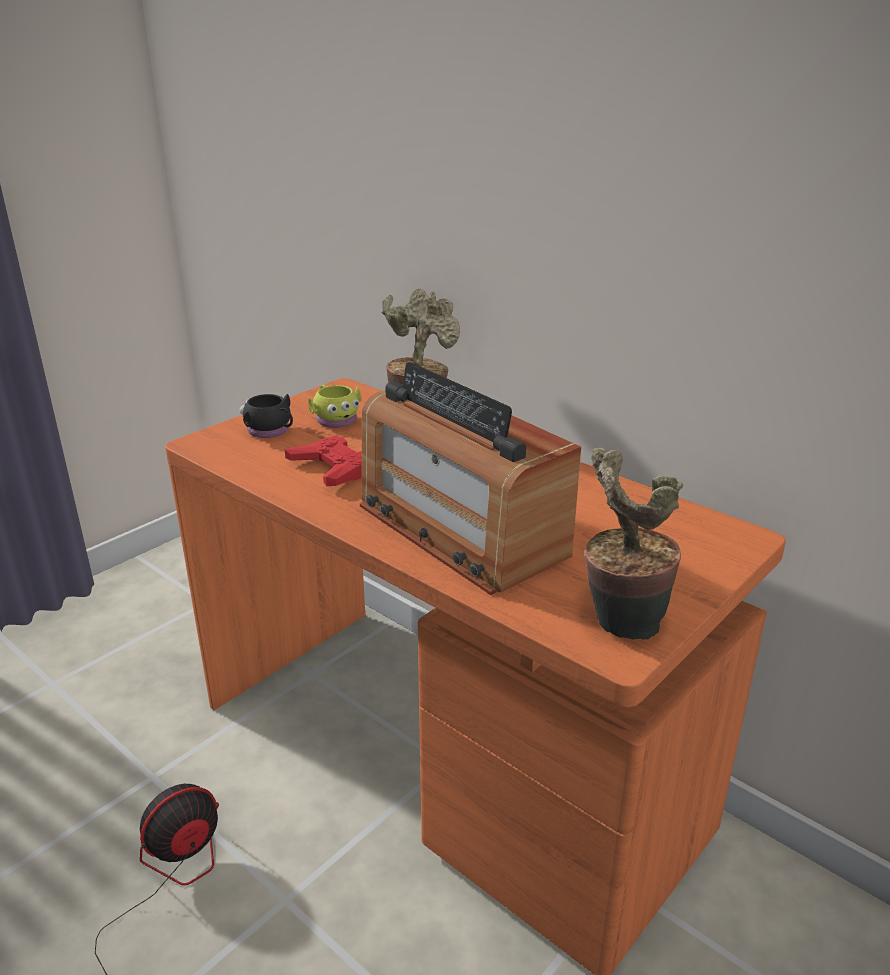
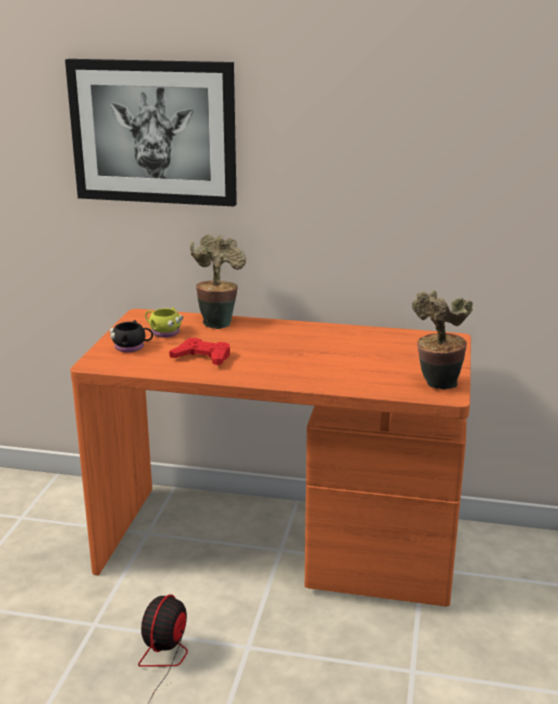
camera: 30 degrees left, 5 degrees down
radio [360,362,581,595] -> none
none -> picture [65,59,237,206]

